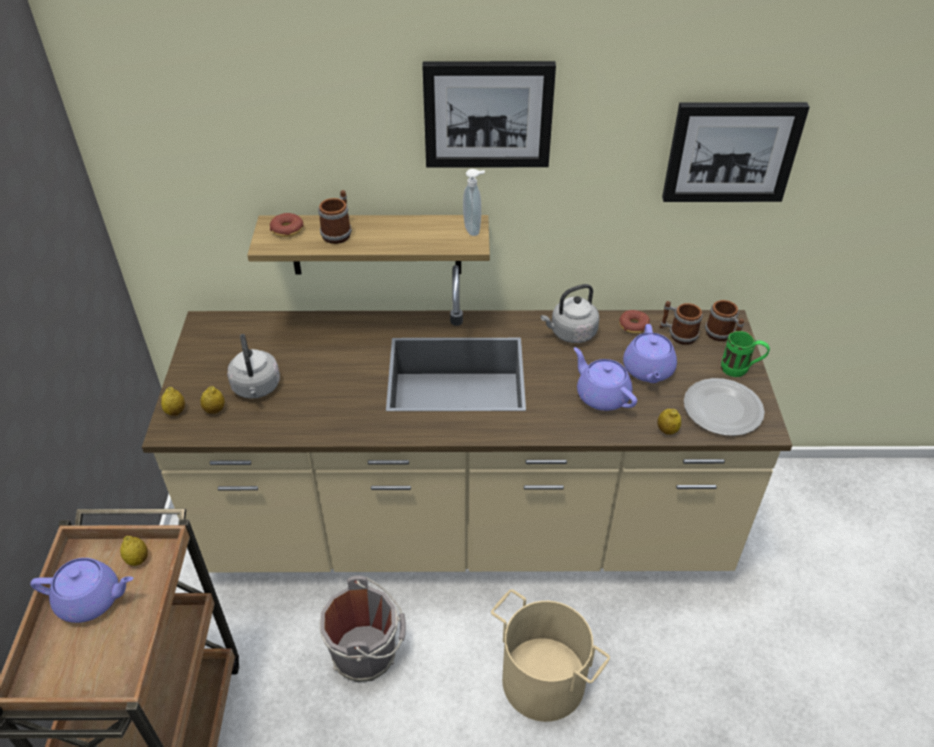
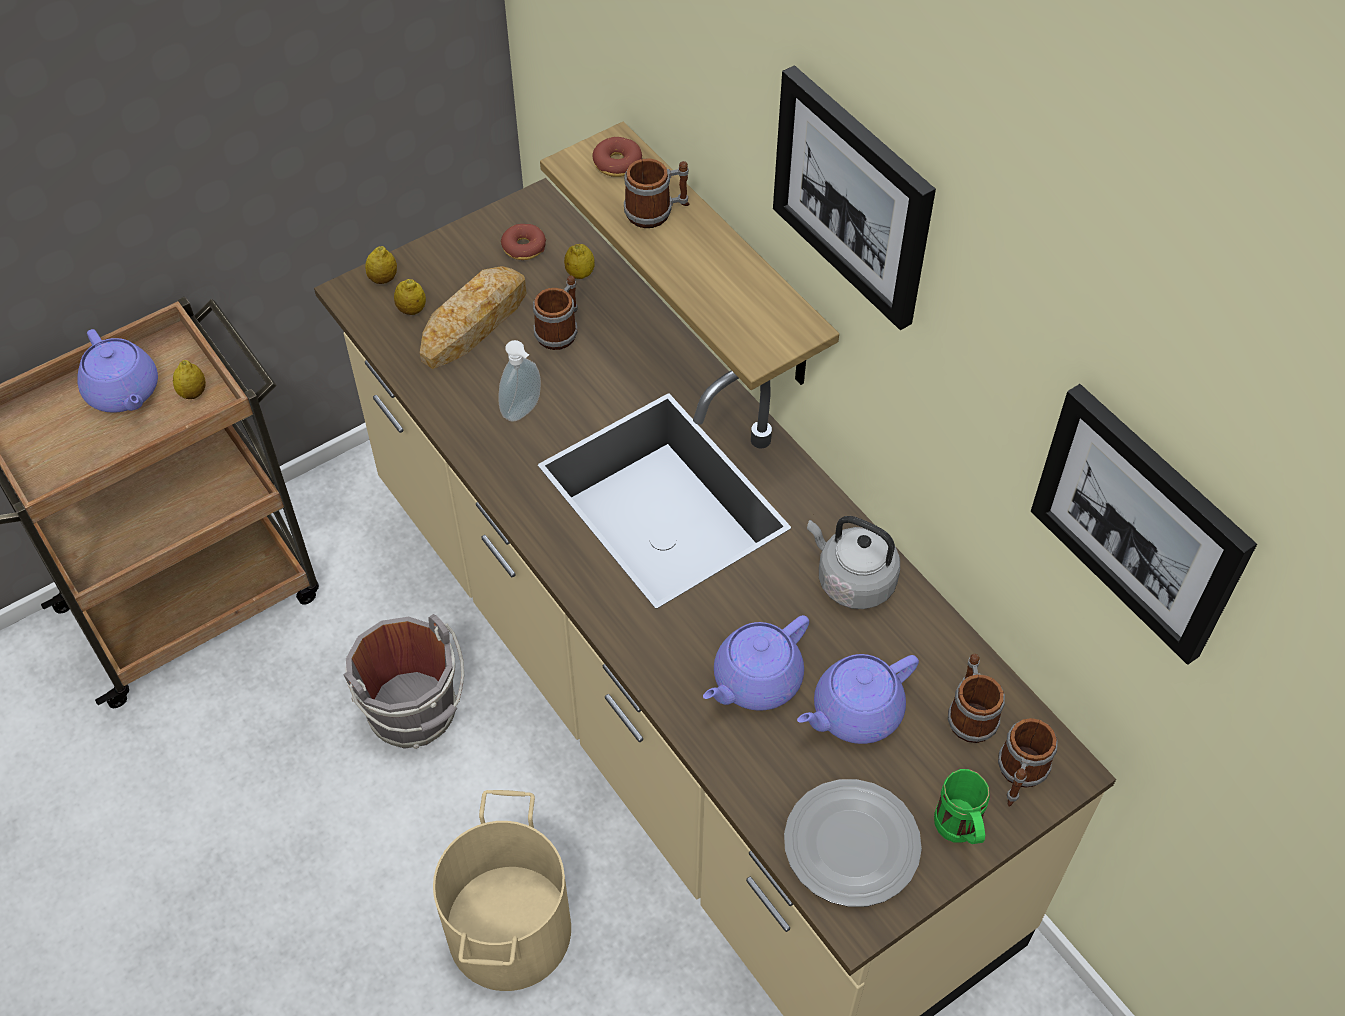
camera: 55 degrees right, 10 degrees up
grey kettle [227,334,280,399] -> bread [420,266,527,369]
soap dispenser [463,169,485,236] -> soap dispenser moved to [498,340,541,422]
purple teapot [574,347,637,411] -> purple teapot turned 150 degrees counterclockwise [703,615,809,711]
donut [619,310,650,333] -> donut moved to [501,224,546,260]
lemon [657,409,681,435] -> lemon moved to [564,244,595,279]
none -> mug [533,276,578,350]

